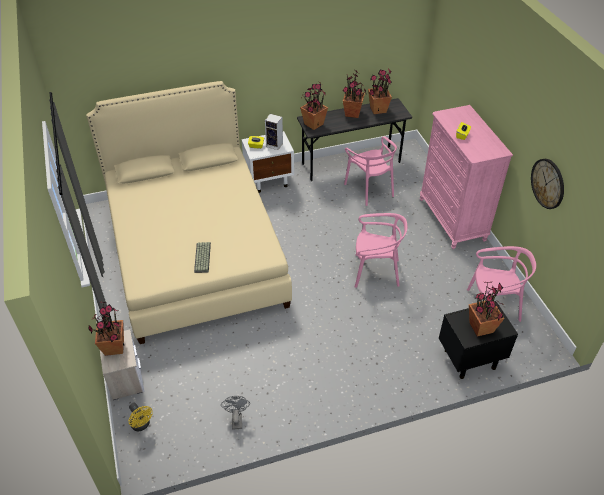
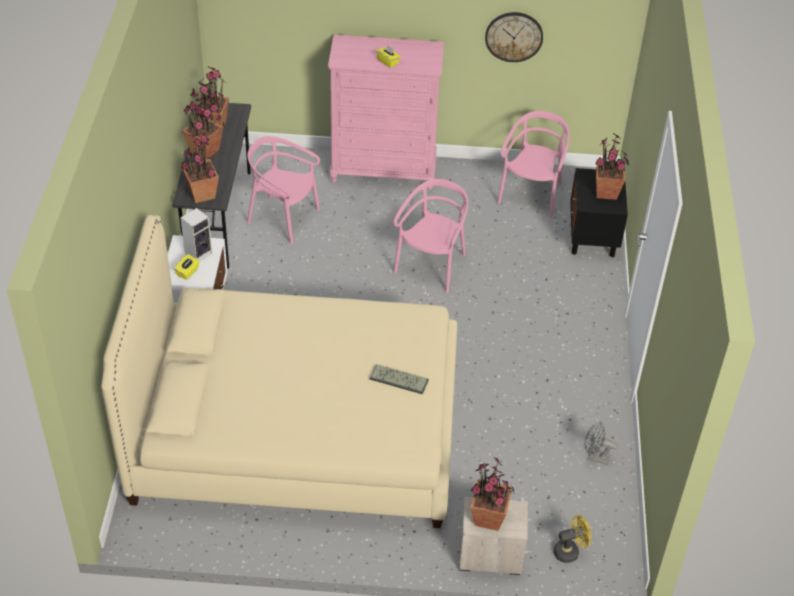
camera: 70 degrees left, 0 degrees up
pink chair [344,136,397,206] -> pink chair turned 150 degrees counterclockwise [247,136,320,244]

